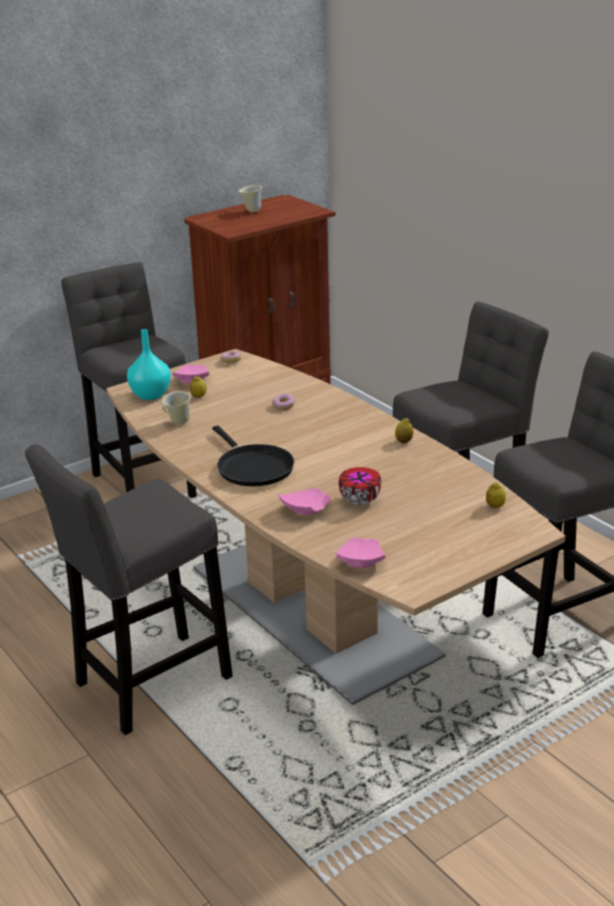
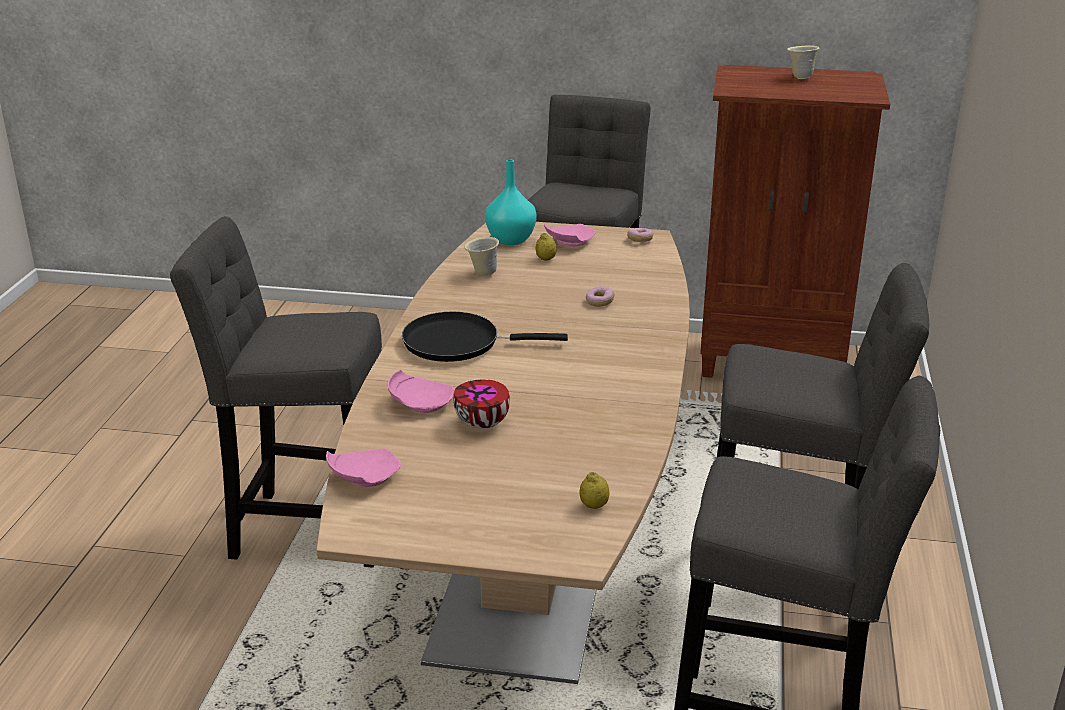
camera: 45 degrees right, 0 degrees up
black frying pan [213,425,294,486] -> black frying pan turned 75 degrees clockwise [402,312,568,362]
lemon [395,418,413,443] -> none

